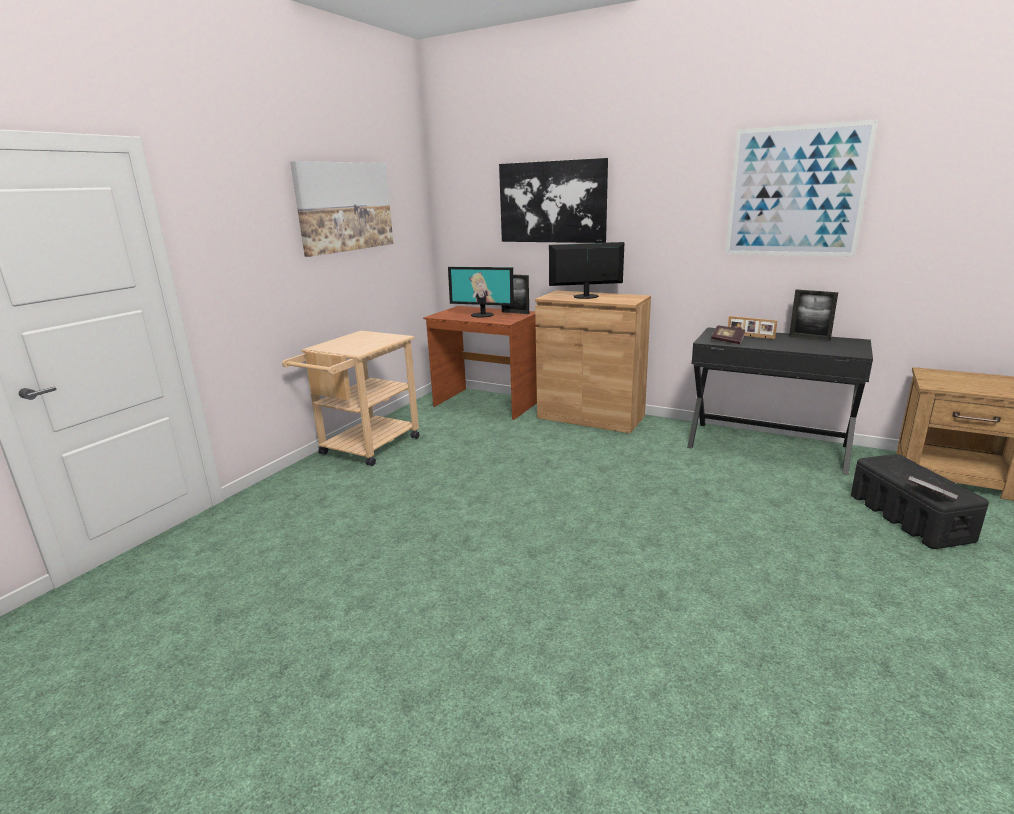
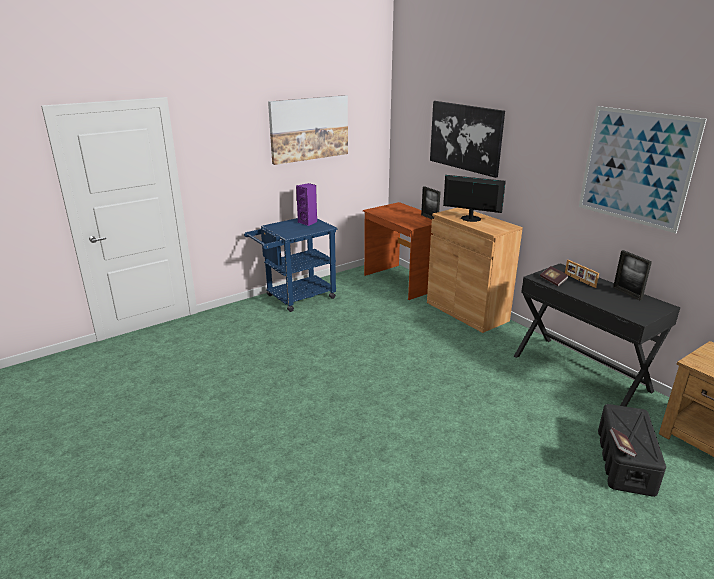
camera: 25 degrees right, 5 degrees up
beige cart [282,331,420,466] -> blue cart [244,218,337,312]
monitor [448,267,514,318] -> none
none -> purple speaker [296,183,317,226]

